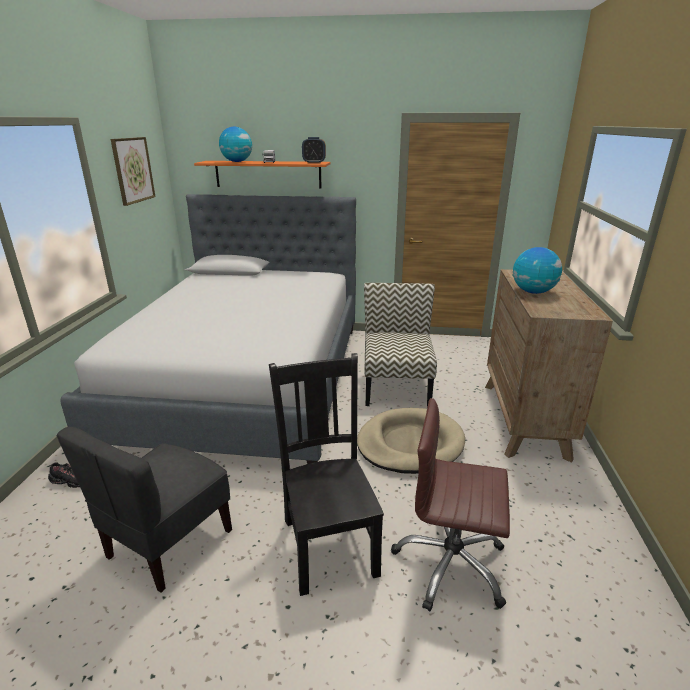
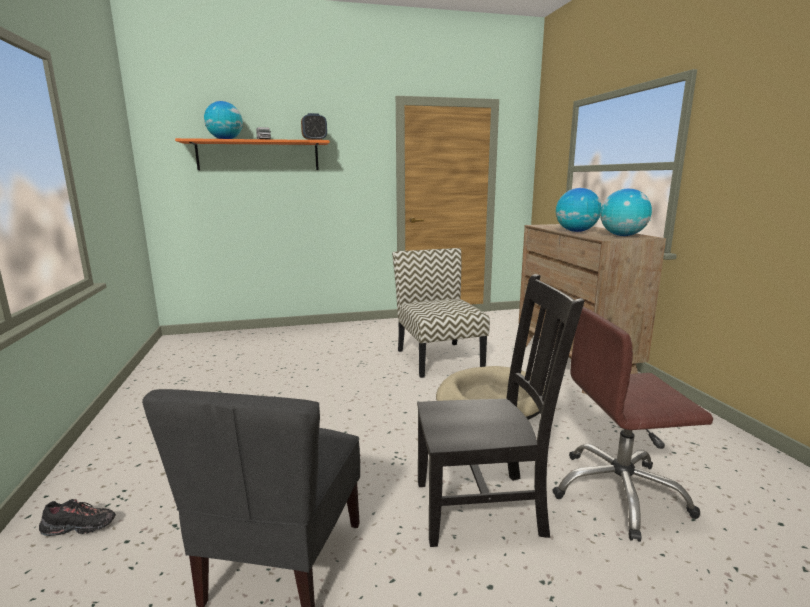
camera: 20 degrees left, 10 degrees down
bed [60,194,356,464] -> none
picture [111,137,156,206] -> none
black chair [269,353,384,596] -> black chair turned 120 degrees clockwise [417,274,584,547]
none -> globe [600,189,652,236]

